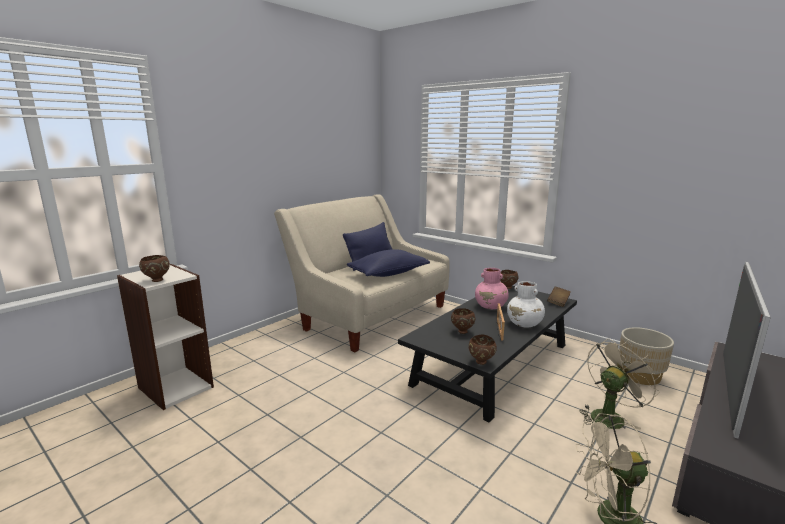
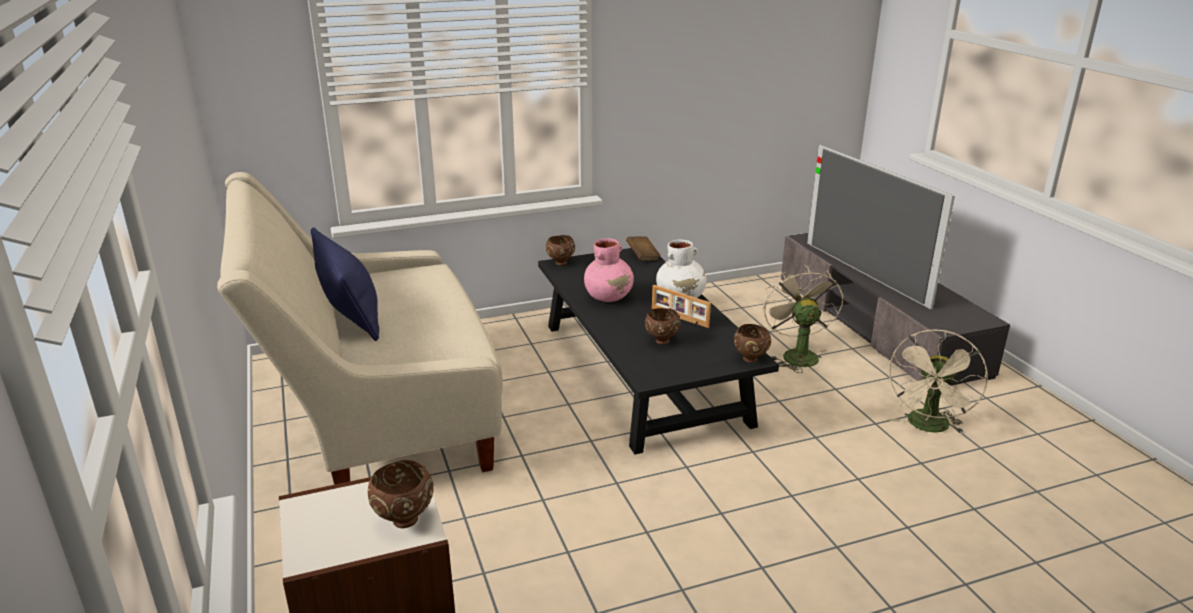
camera: 60 degrees left, 10 degrees up
blue pillow [347,249,430,277] -> none
beige planter [619,327,674,385] -> none

